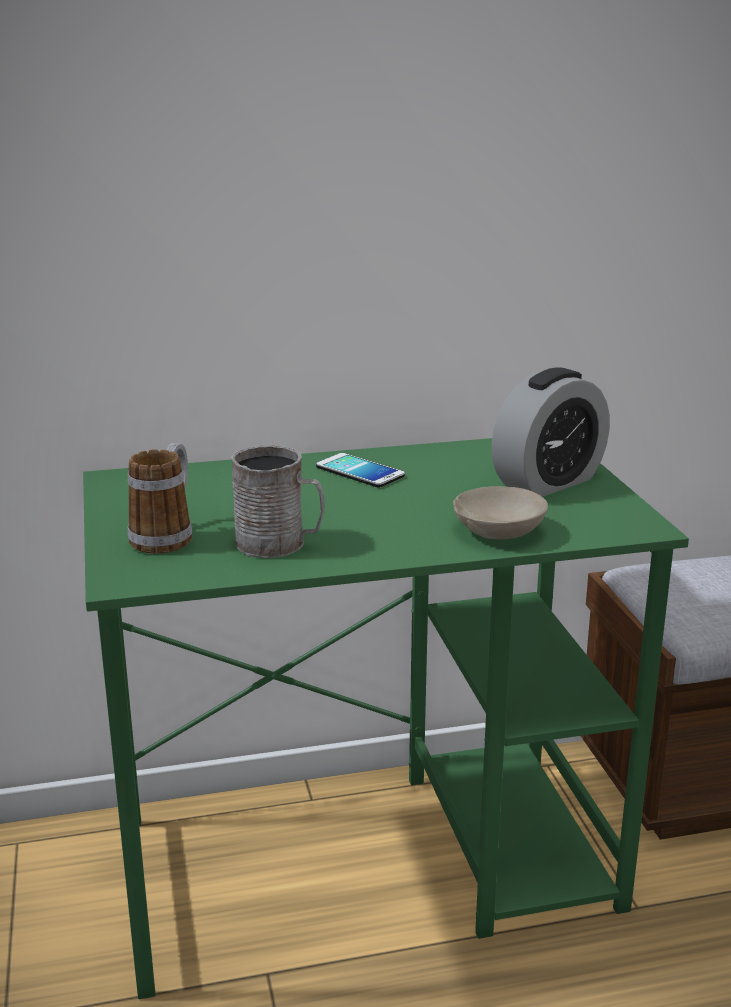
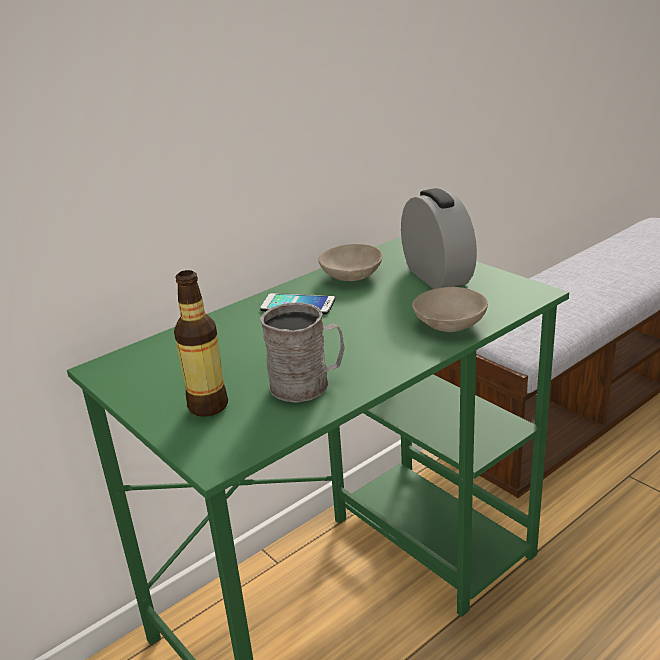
camera: 25 degrees left, 5 degrees up
mug [128,443,192,554] -> bottle [174,270,228,417]
alarm clock [491,367,610,497] -> alarm clock turned 45 degrees counterclockwise [401,188,477,289]
none -> beige bowl [318,244,383,281]

